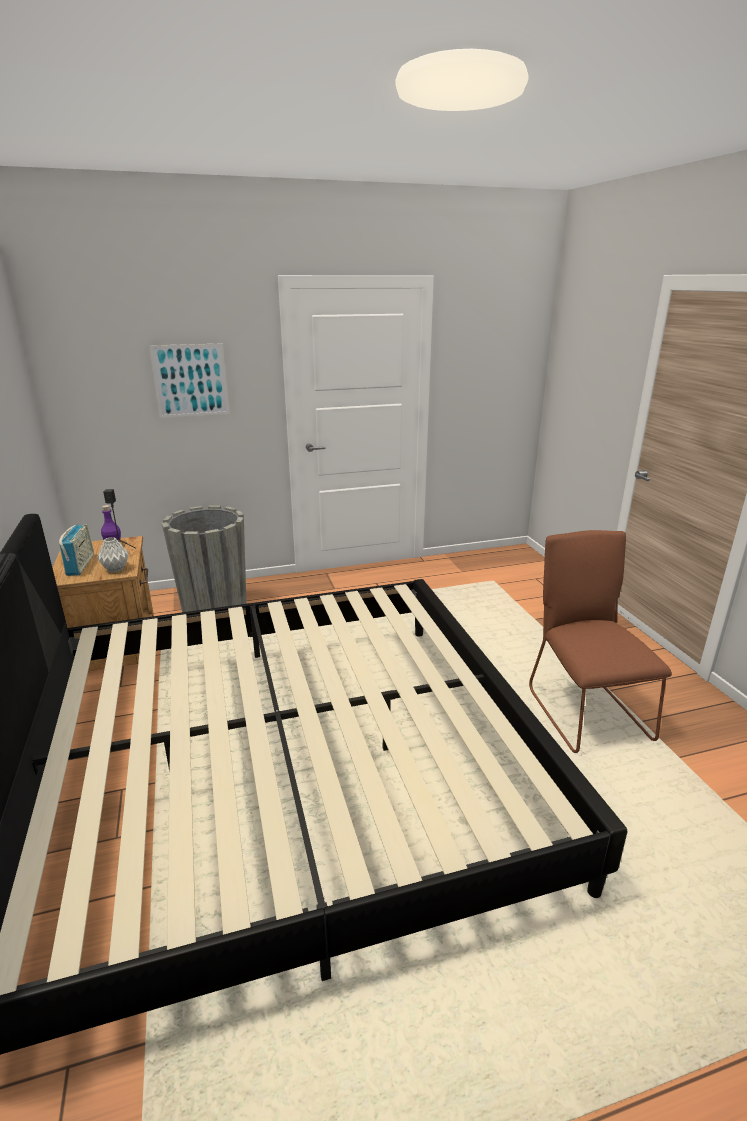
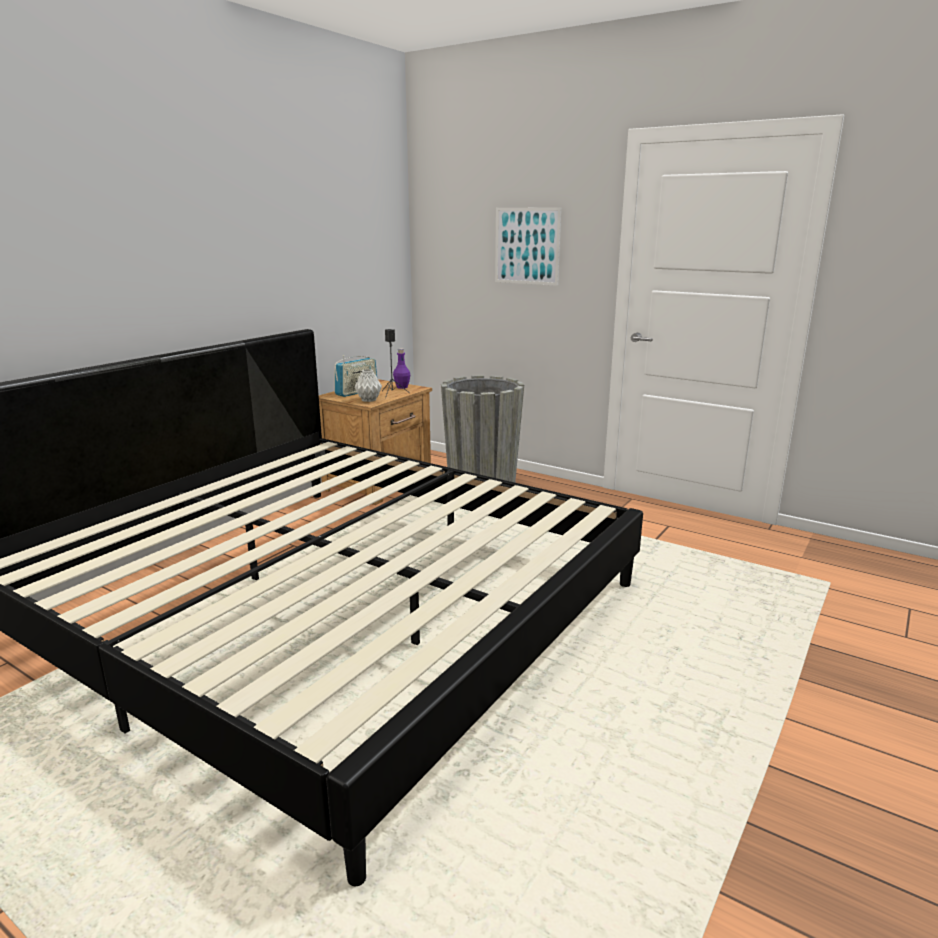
camera: 50 degrees right, 5 degrees down
brown chair [529,530,672,753] -> none

